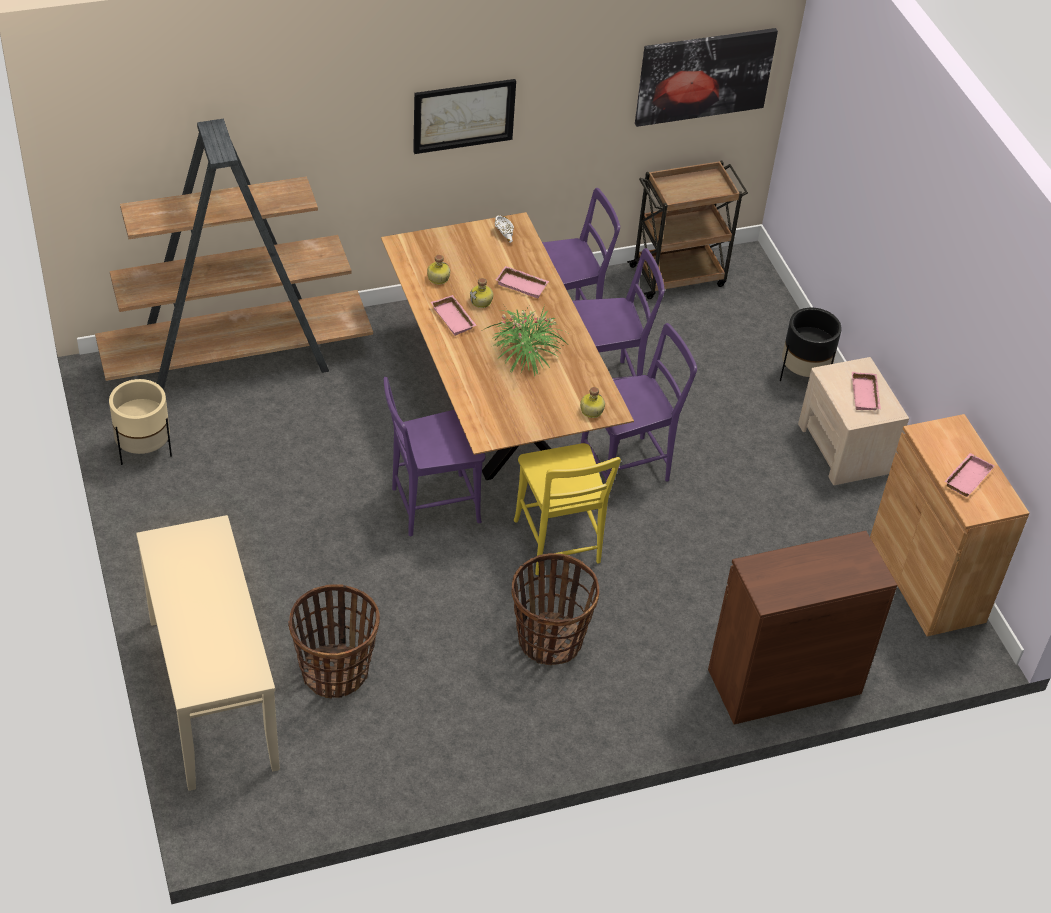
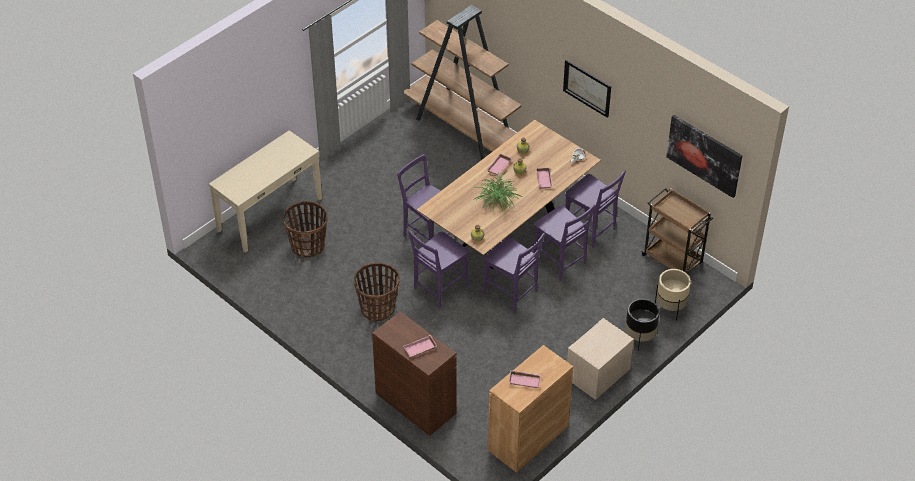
camera: 65 degrees right, 0 degrees up
beige planter [109,379,172,465] -> beige planter moved to [655,269,691,320]
yellow chair [514,443,621,575] -> purple chair [408,230,469,308]
pink tray [852,372,881,410] -> pink tray moved to [404,335,437,357]

